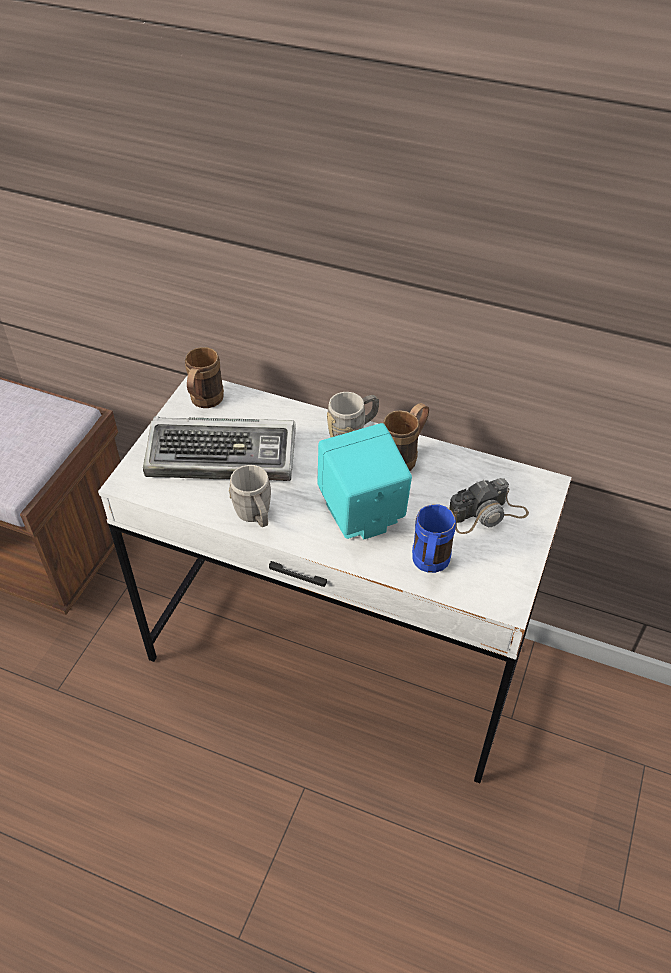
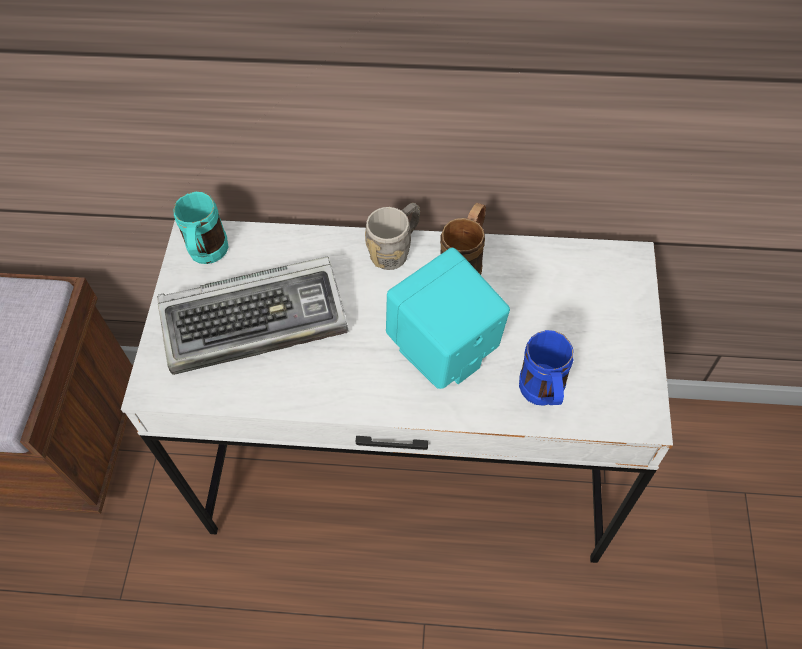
camera: 15 degrees left, 10 degrees up
brown mug [185,347,224,408] -> turquoise mug [173,192,229,264]
grey mug [229,465,271,527] -> none
camera [449,478,529,534] -> none

